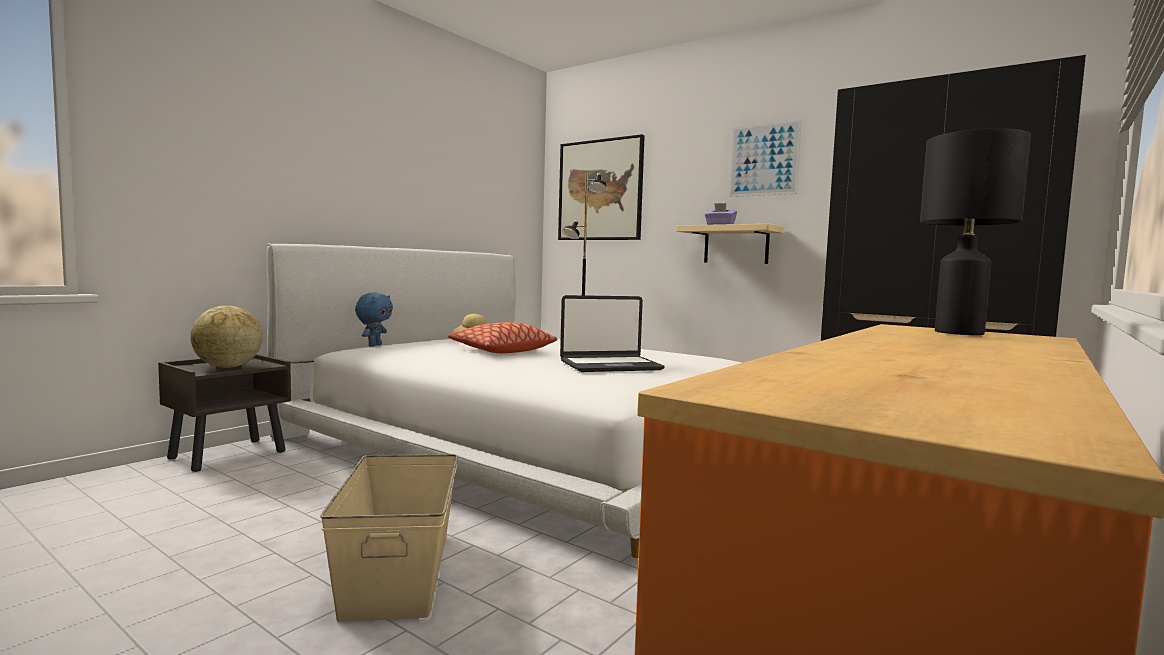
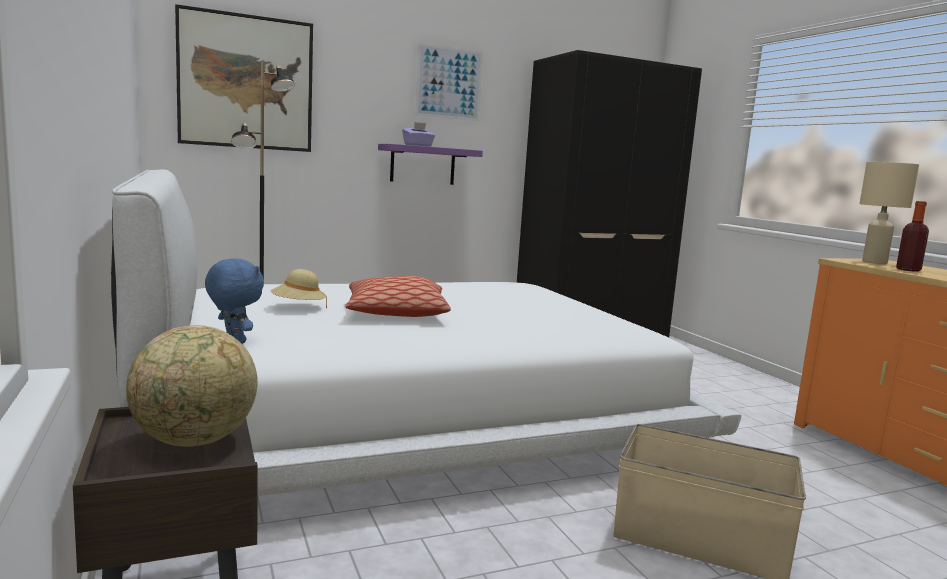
camera: 60 degrees left, 5 degrees up
laptop [560,295,665,372] -> none
beige shelf [676,224,784,264] -> purple shelf [378,144,483,185]
black table lamp [920,128,1031,335] -> beige table lamp [859,162,919,264]
none -> bottle [896,201,929,272]

